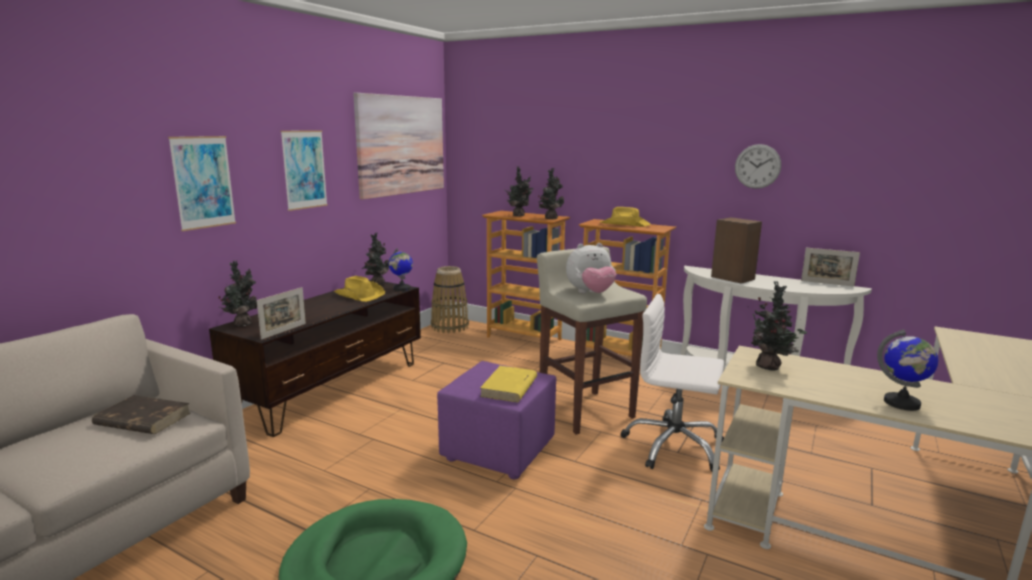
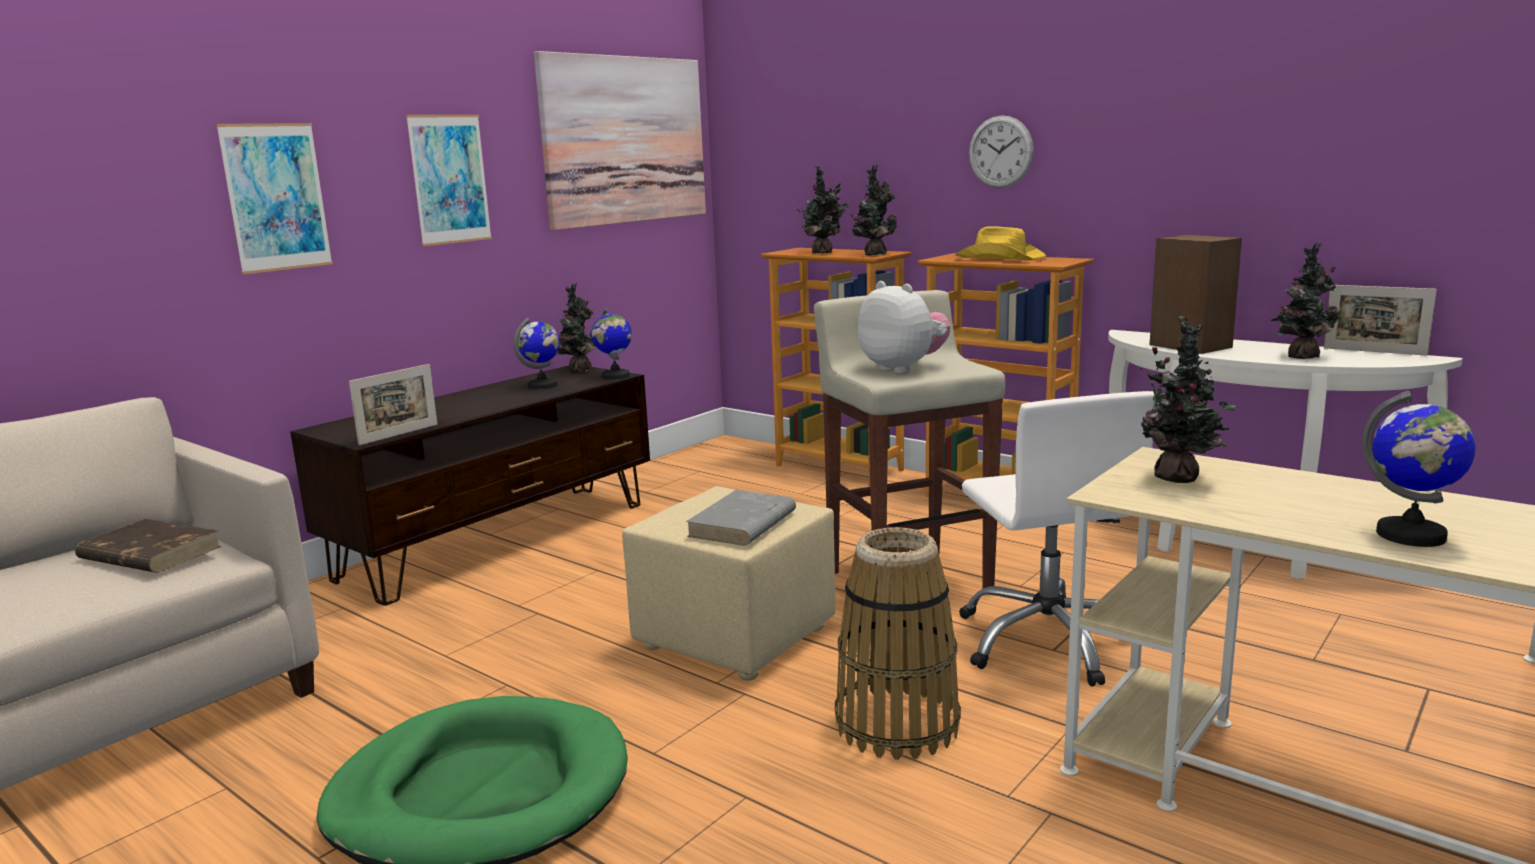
camera: 10 degrees right, 0 degrees up
potted plant [219,260,257,327] -> potted plant moved to [1271,243,1340,359]
yellow hat [334,276,385,302] -> globe [514,318,560,389]
basket [431,266,469,333] -> basket moved to [835,527,961,760]
purple ottoman [437,361,556,479] -> beige ottoman [622,486,835,681]
yellow book [480,366,537,402] -> grey book [686,490,796,546]
plush toy [566,243,616,293] -> plush toy turned 120 degrees counterclockwise [857,281,950,374]
white office chair [620,294,724,472] -> white office chair turned 135 degrees counterclockwise [959,391,1157,687]
wall clock [735,144,781,189] -> wall clock moved to [969,115,1033,188]

